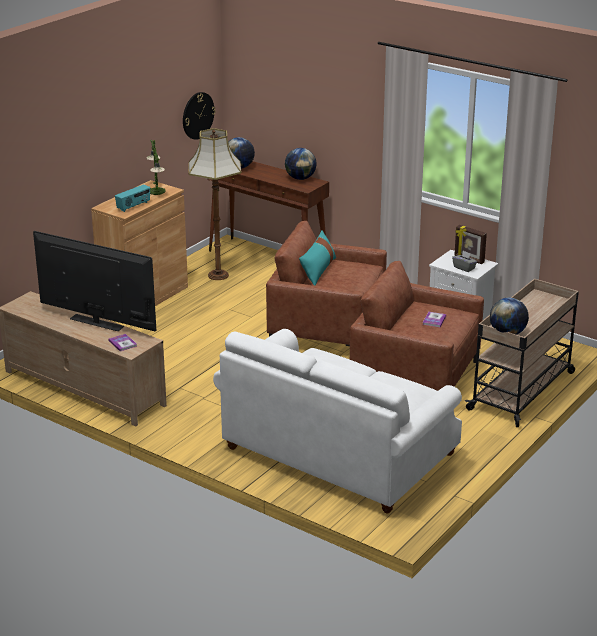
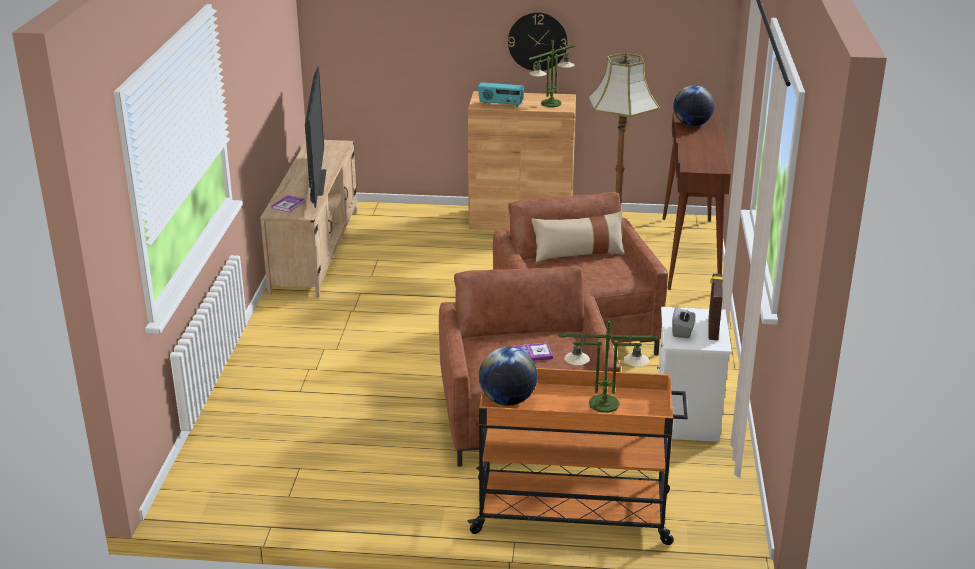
camera: 60 degrees right, 0 degrees up
wall clock [183,92,216,140] -> wall clock moved to [508,12,567,71]
white sofa [213,329,462,513] -> none
globe [285,148,317,180] -> none
turquoise pillow [299,230,336,286] -> beige pillow [532,211,625,262]
beige cart [465,278,579,427] -> orange cart [467,368,688,545]
none -> table lamp [558,320,658,413]

